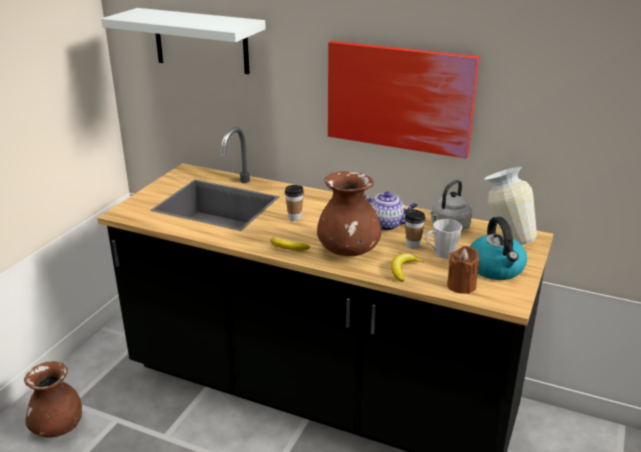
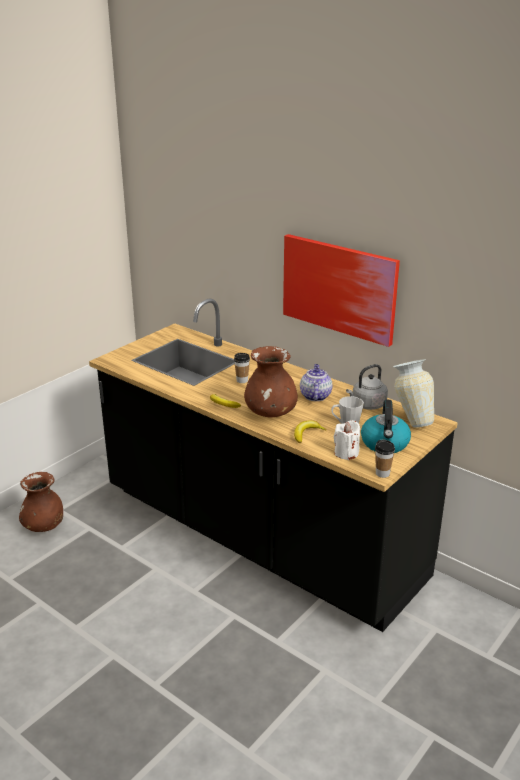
camera: 15 degrees right, 0 degrees up
white shelf [101,8,266,74] -> none
teapot [364,191,418,231] -> teapot turned 120 degrees counterclockwise [300,364,333,401]
cup [405,209,426,249] -> cup moved to [375,440,395,478]
brown candle [447,246,480,294] -> white candle [334,420,360,460]

